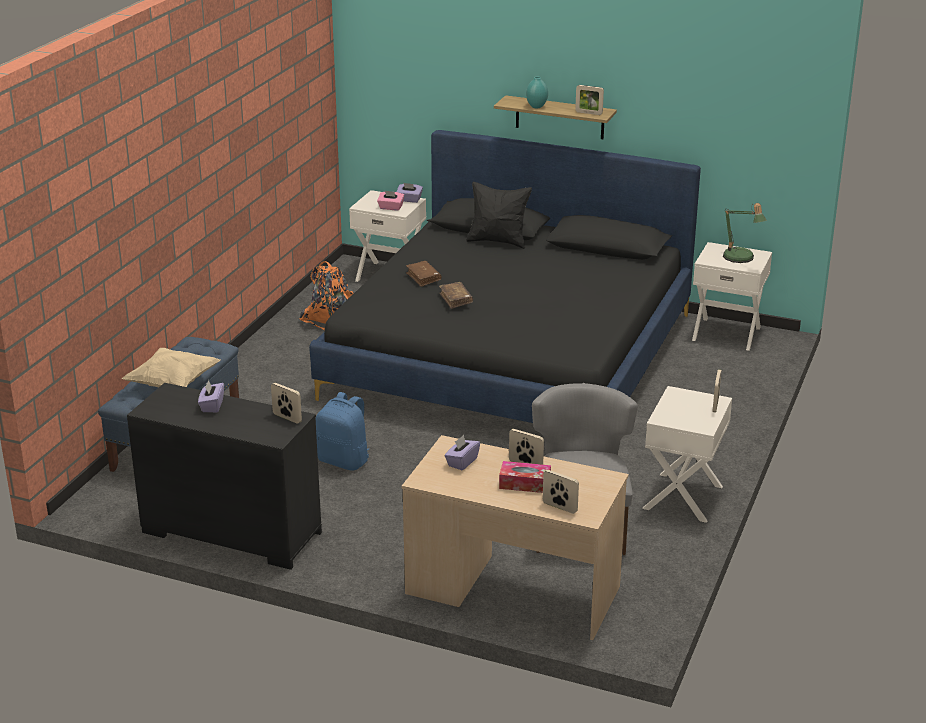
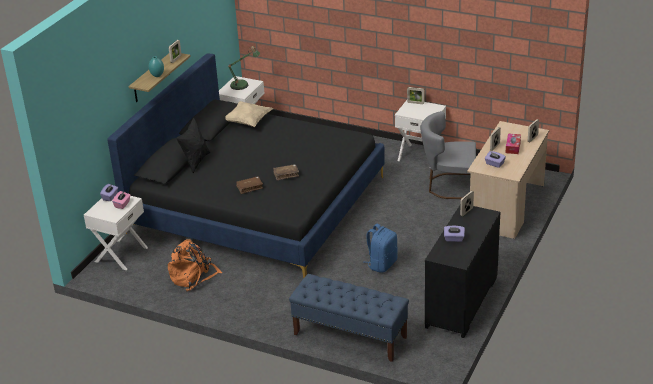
camera: 85 degrees left, 5 degrees up
beige pillow [122,348,220,388] -> beige pillow moved to [225,101,273,127]

